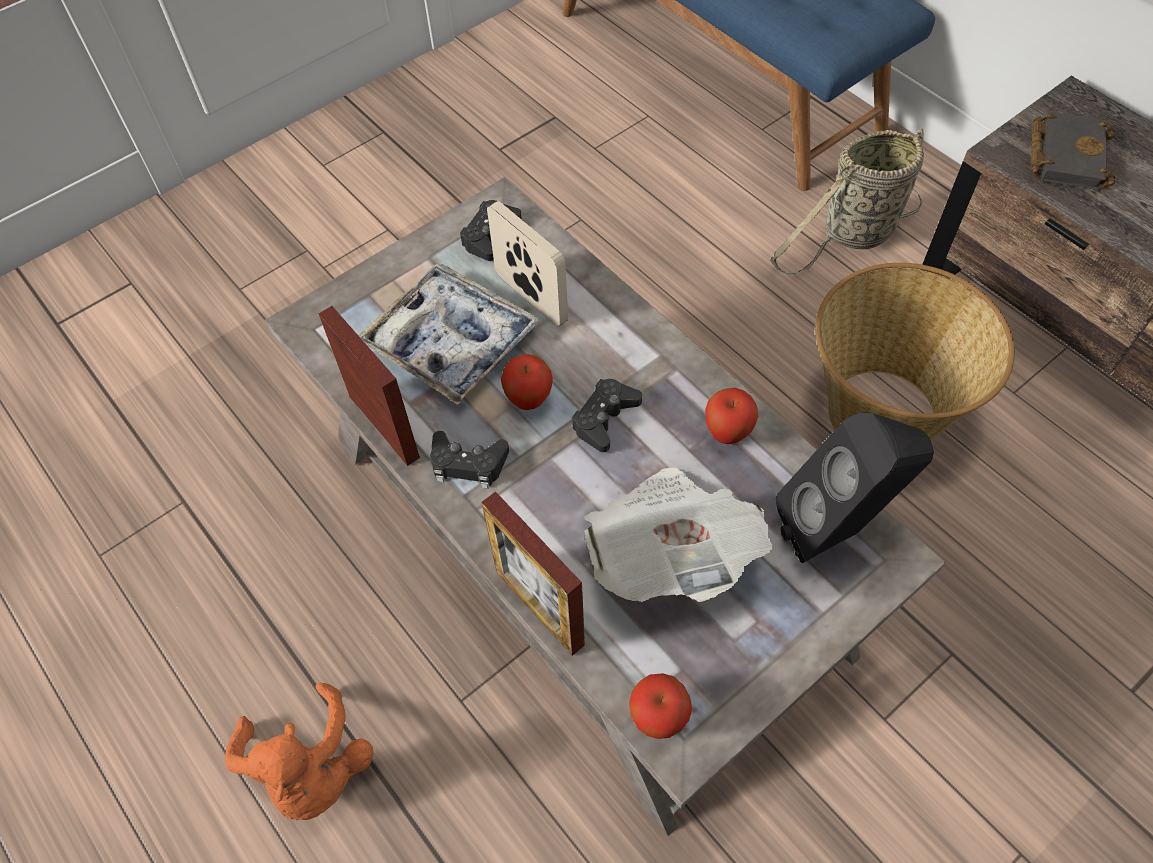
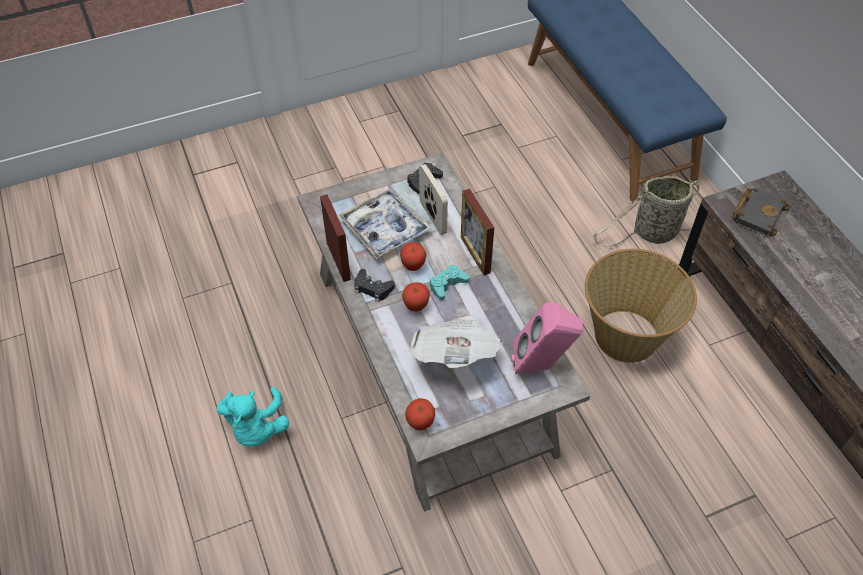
camera: 15 degrees right, 5 degrees down
orange plush toy [225,682,374,820] -> turquoise plush toy [217,387,289,447]
picture frame [481,492,585,656] -> picture frame moved to [461,189,494,275]
black game controller [571,379,642,452] -> turquoise game controller [430,265,469,300]
apple [705,388,759,444] -> apple moved to [402,282,430,312]
black speaker [776,413,934,563] -> pink speaker [511,302,583,374]

